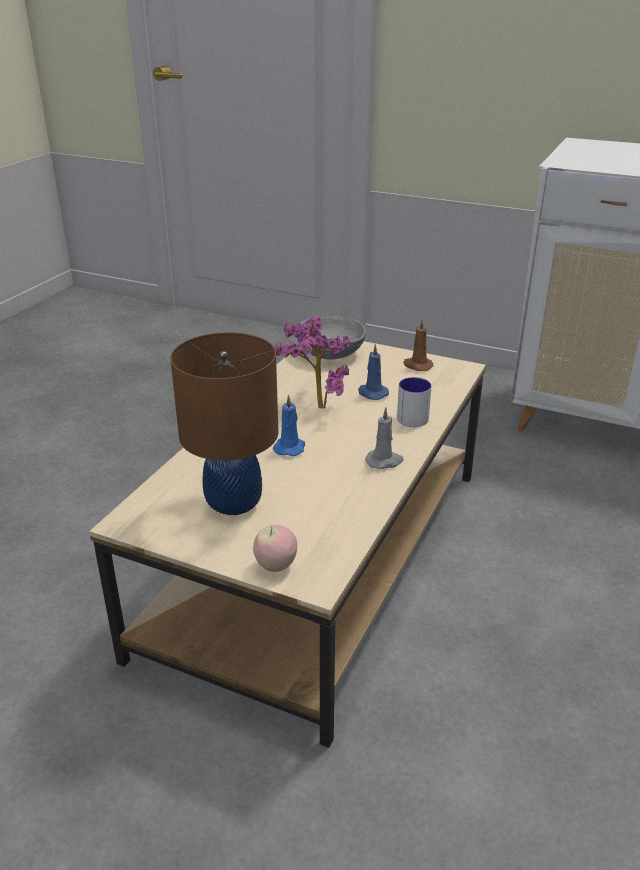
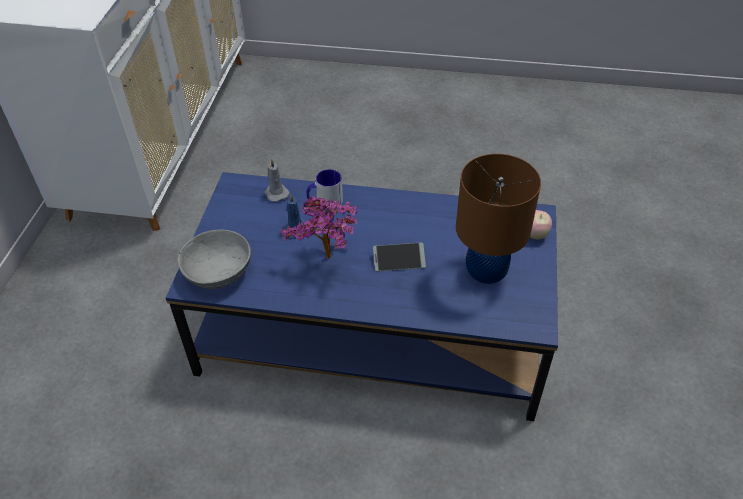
camera: 105 degrees left, 15 degrees up
beige coffee table [89,341,486,748] -> blue coffee table [166,172,558,421]
blue candle [273,394,305,456] -> phone [373,243,426,271]
grey candle [365,407,404,469] -> grey candle moved to [265,159,289,202]
brown candle [403,319,433,371] -> none

